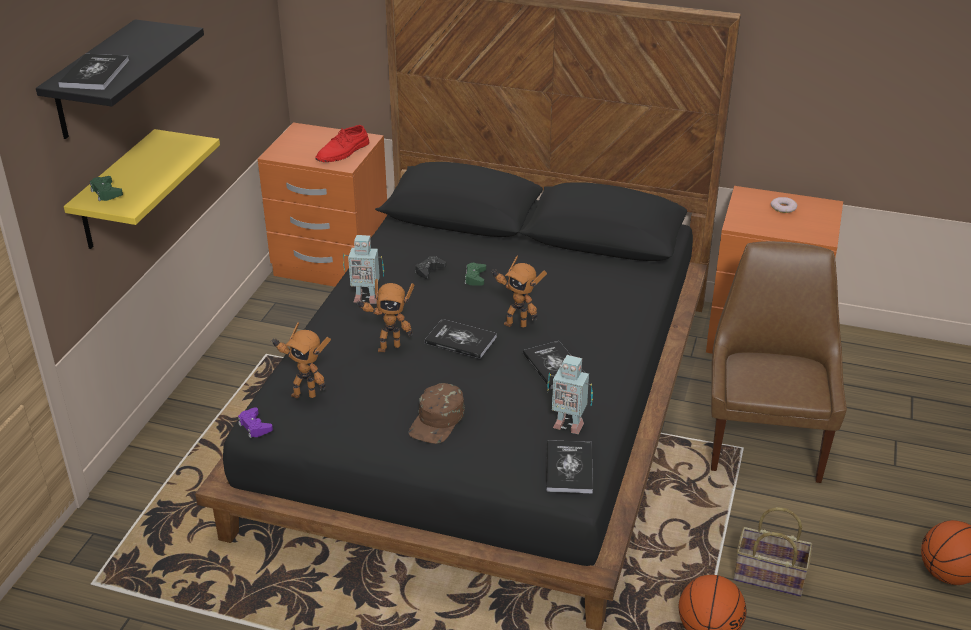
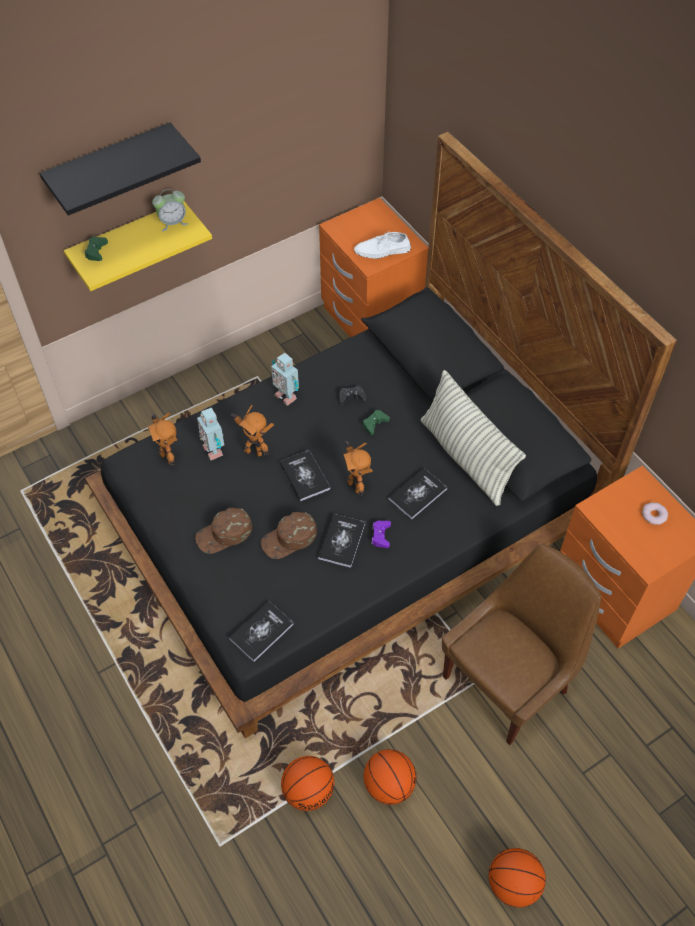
camera: 40 degrees right, 20 degrees up
book [58,54,129,90] -> book moved to [388,468,447,519]
purple game controller [238,407,273,438] -> purple game controller moved to [371,521,391,548]
red shoe [316,125,369,162] -> white shoe [354,231,411,259]
toy robot [547,355,593,434] -> toy robot moved to [197,408,224,460]
basket [733,507,813,597] -> basketball [364,749,417,805]
none -> alarm clock [152,189,188,231]
none -> brown cap [261,512,317,559]
none -> pillow [421,370,526,506]

